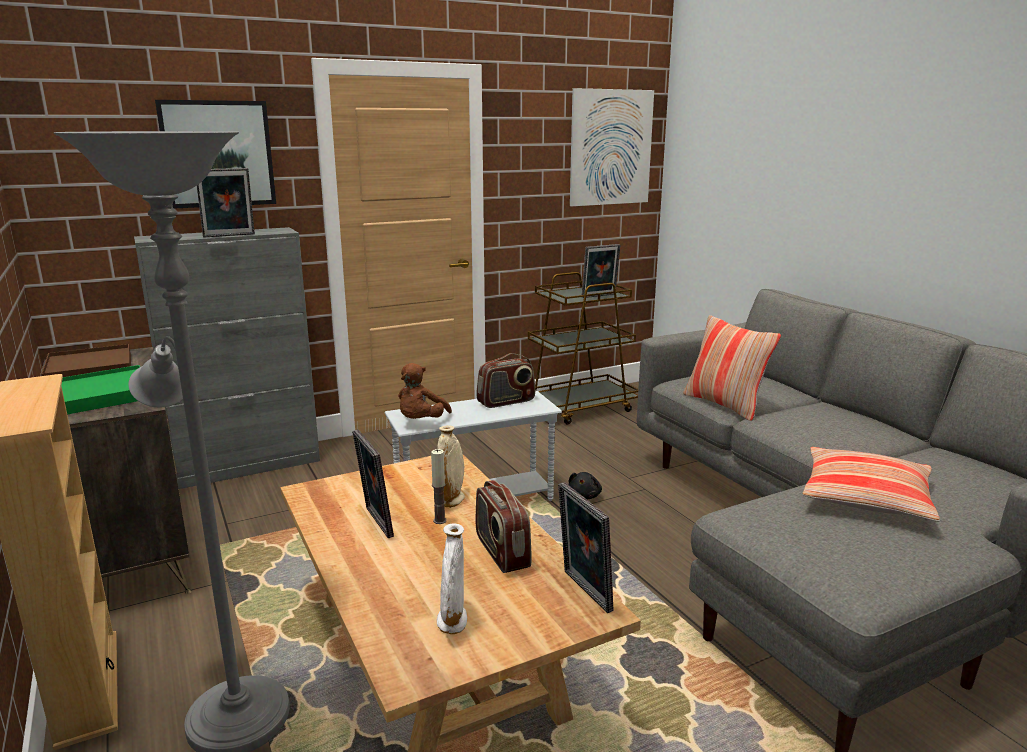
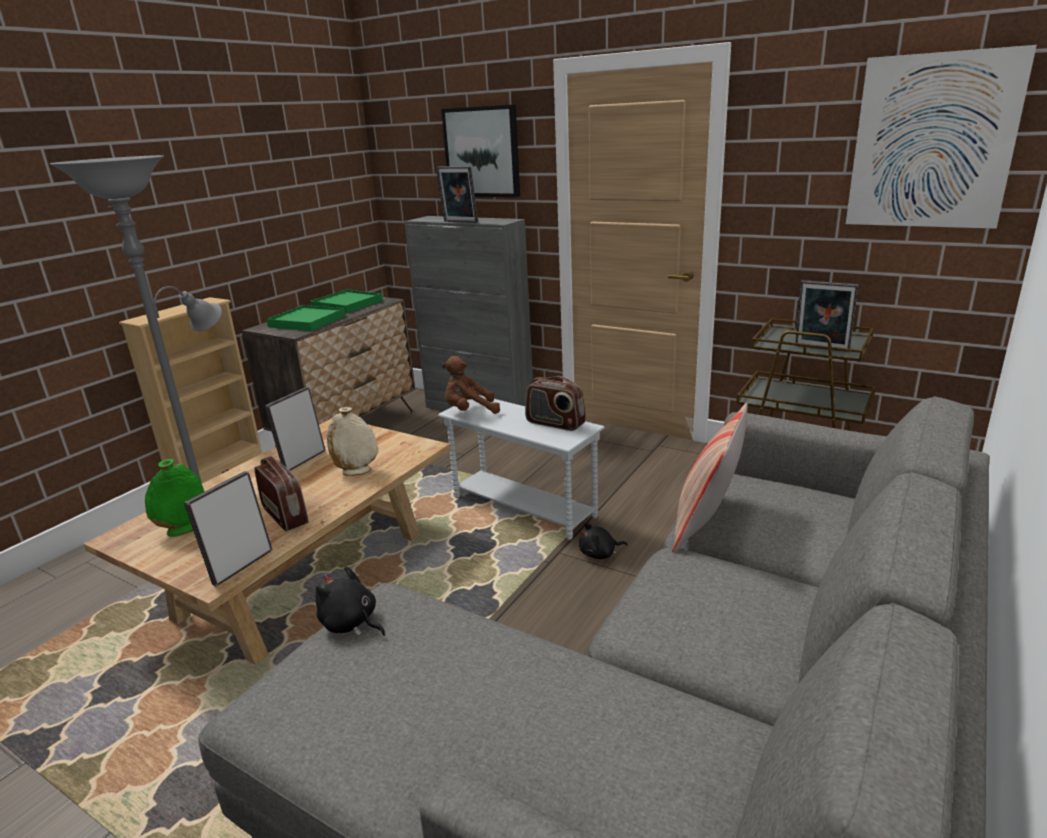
camera: 60 degrees right, 5 degrees up
brown tray [41,344,131,377] -> green tray [310,290,383,313]
candle [431,449,447,524] -> none
white vase [437,523,467,634] -> green vase [145,459,204,537]
radio [476,480,532,573] -> radio turned 105 degrees clockwise [254,456,309,531]
pillow [802,447,940,522] -> none
none -> black plush toy [316,566,385,636]

